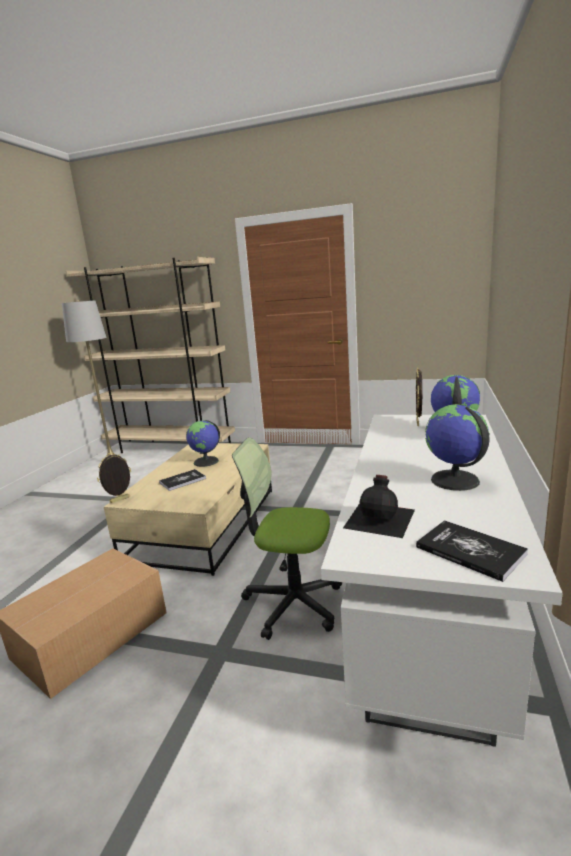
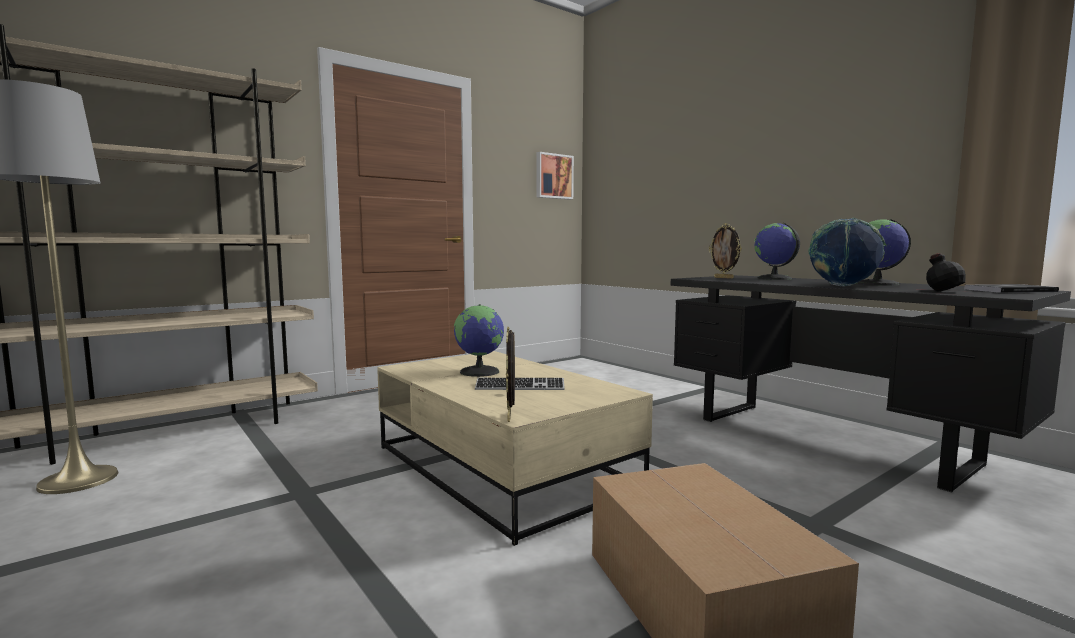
camera: 55 degrees left, 10 degrees down
book [159,469,206,491] -> keyboard [475,378,565,390]
office chair [232,438,342,640] -> none
white desk [321,415,563,747] -> black desk [671,275,1071,493]
none -> picture [536,152,574,200]
none -> globe [808,218,885,287]

